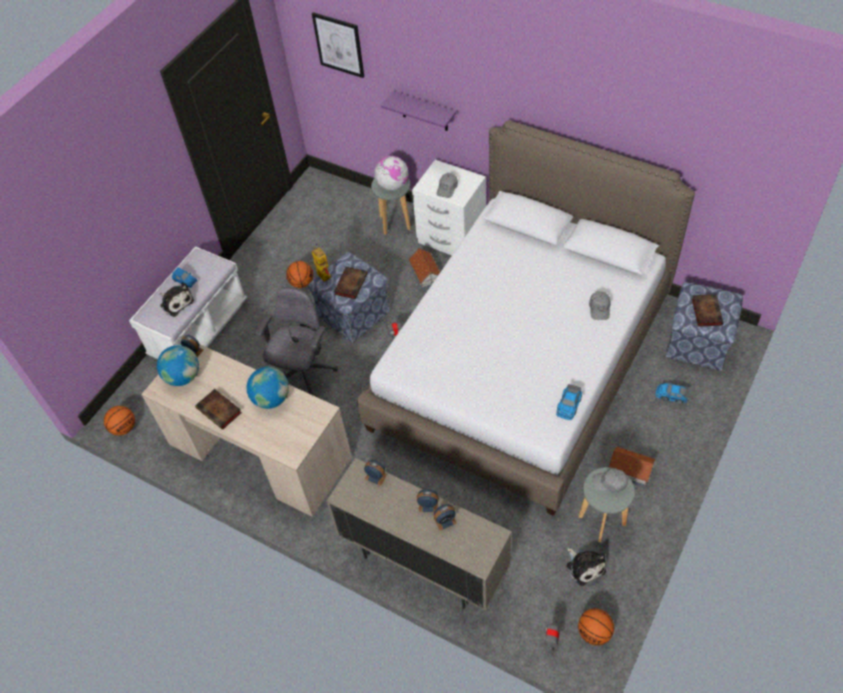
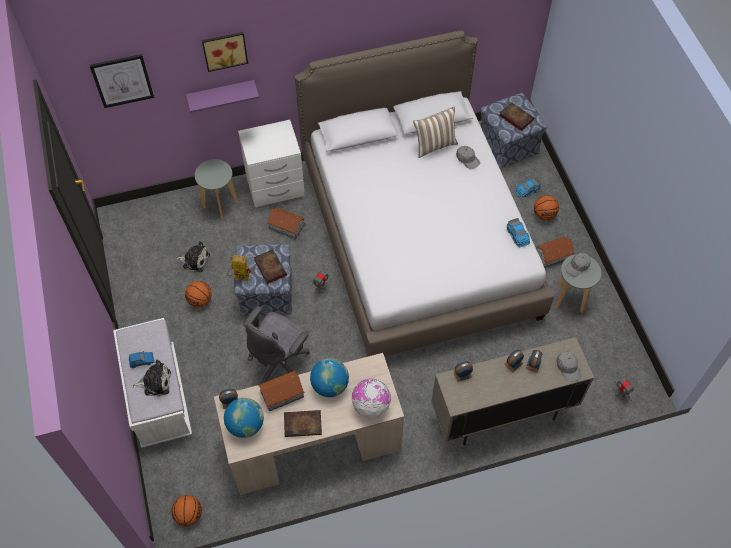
camera: 50 degrees left, 5 degrees up
grey office chair [255,287,338,397] -> grey office chair turned 120 degrees counterclockwise [243,306,310,384]
globe [375,156,409,190] -> globe moved to [352,378,391,418]
grey cap [436,173,458,198] -> grey cap moved to [557,352,581,382]
plush toy [567,547,606,586] -> plush toy moved to [176,241,210,272]
basketball [578,608,614,645] -> basketball moved to [534,195,559,220]
none -> picture [202,32,248,72]
none -> toy house [258,371,305,411]
none -> pillow [413,107,458,158]

